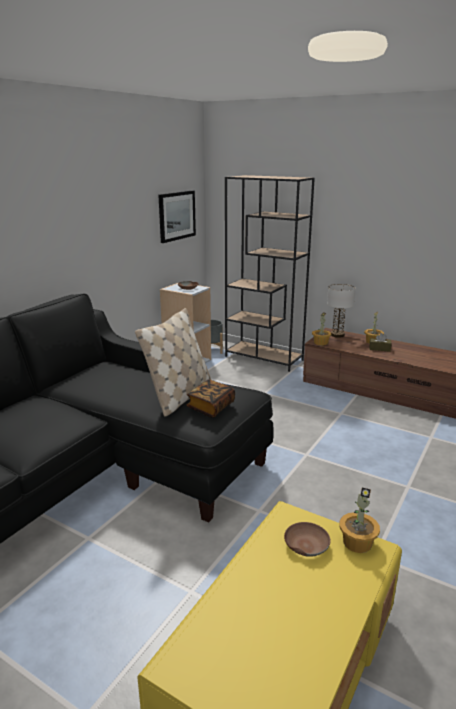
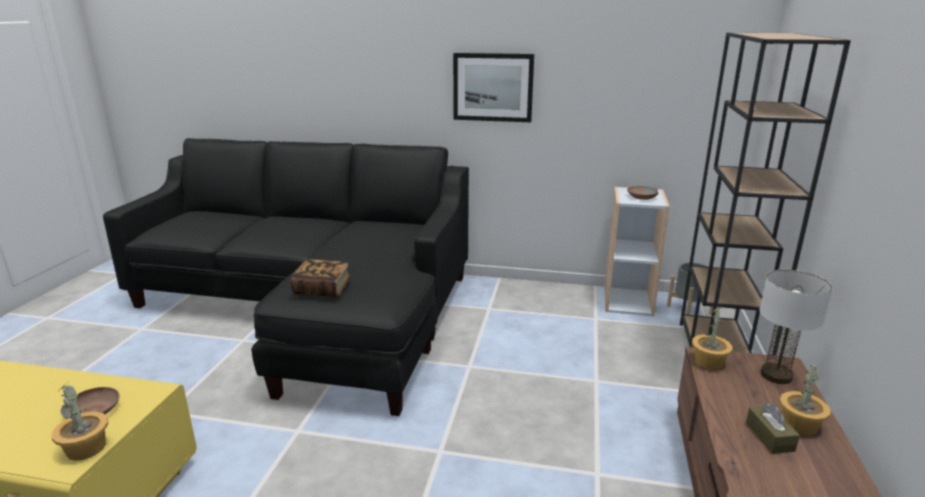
camera: 70 degrees right, 0 degrees up
beige pillow [135,308,211,417] -> none
picture [158,191,196,243] -> picture moved to [453,53,534,122]

